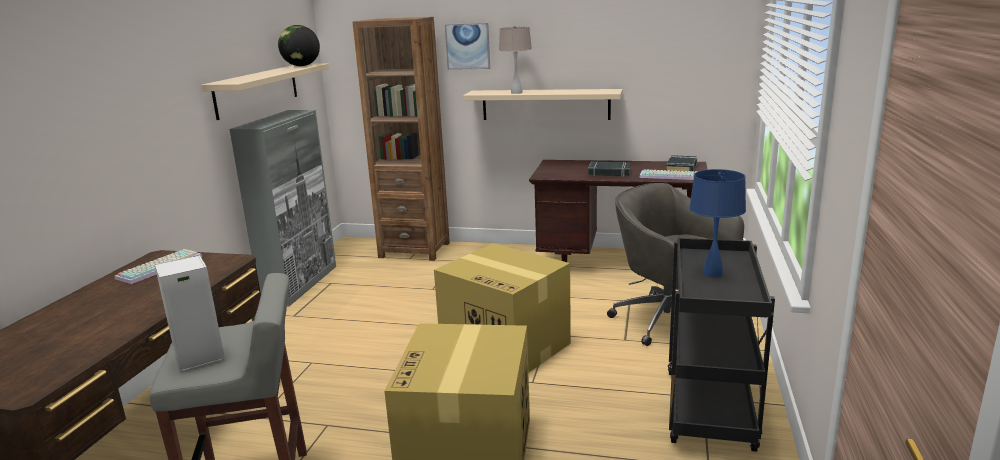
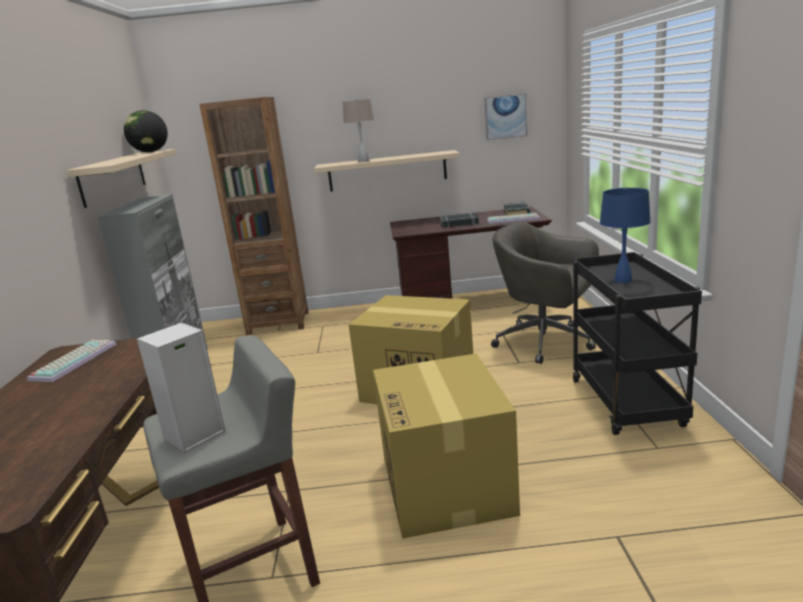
camera: 15 degrees left, 0 degrees up
picture [445,23,490,70] -> picture moved to [485,93,527,140]

